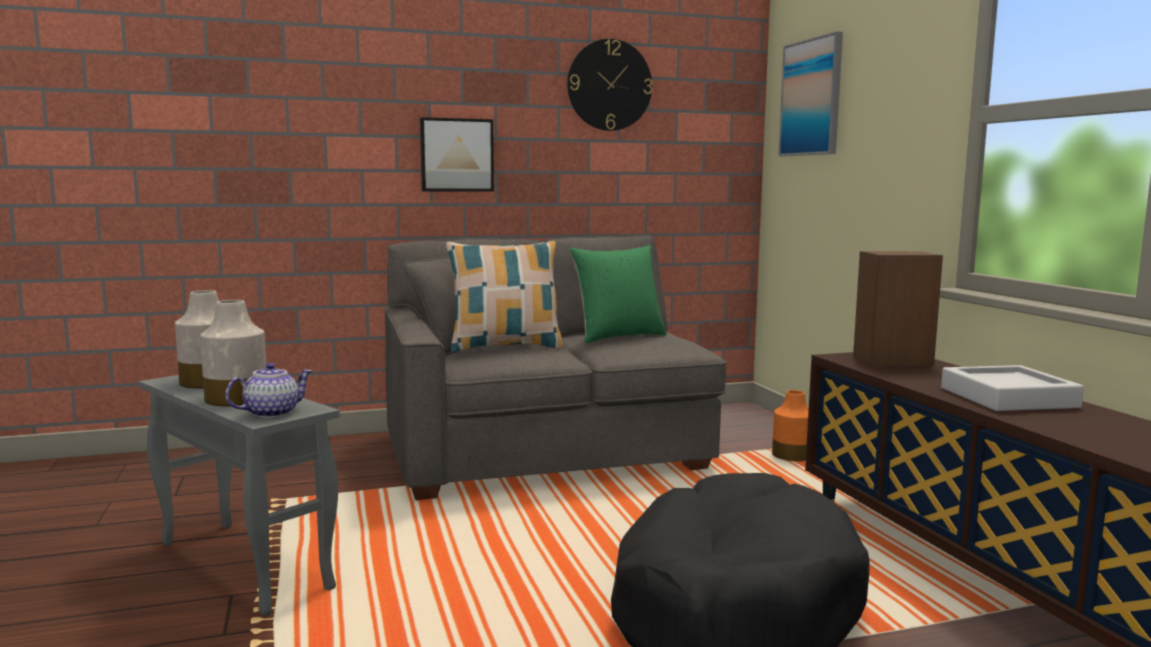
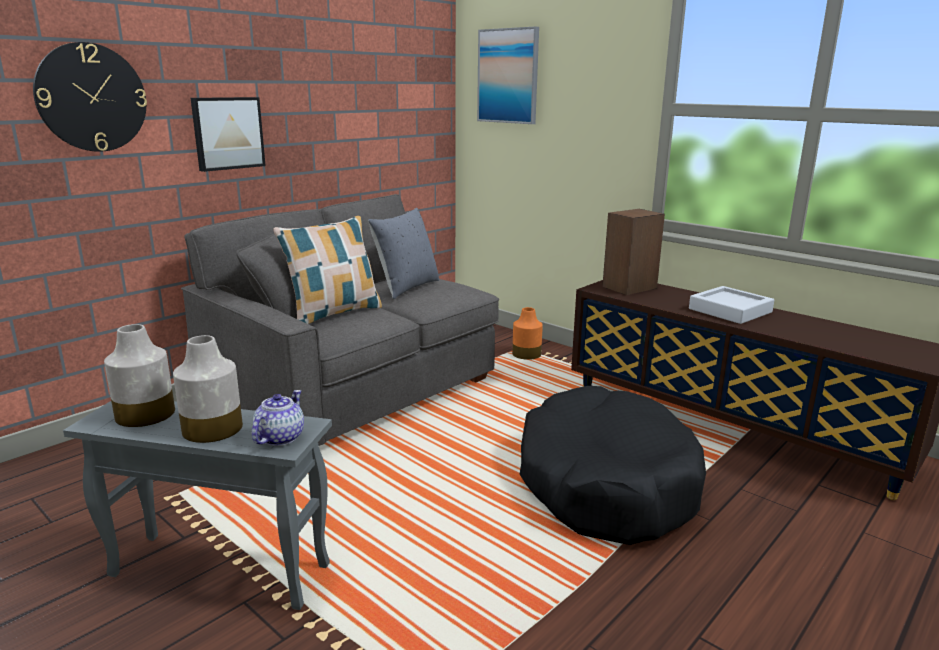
camera: 30 degrees left, 10 degrees up
wall clock [567,39,653,131] -> wall clock moved to [33,42,147,152]
green pillow [569,245,667,343] -> grey pillow [368,208,439,299]

